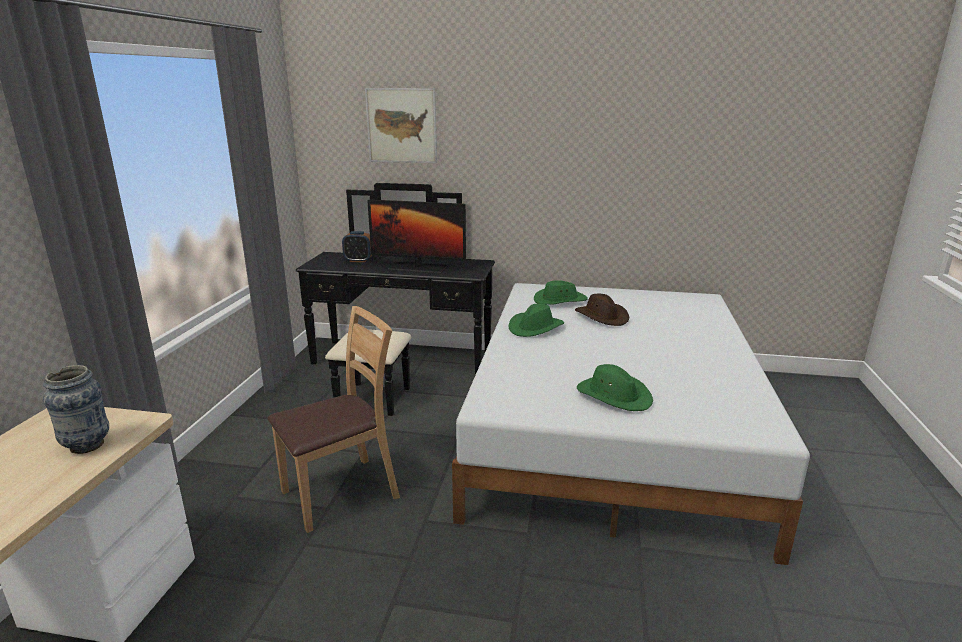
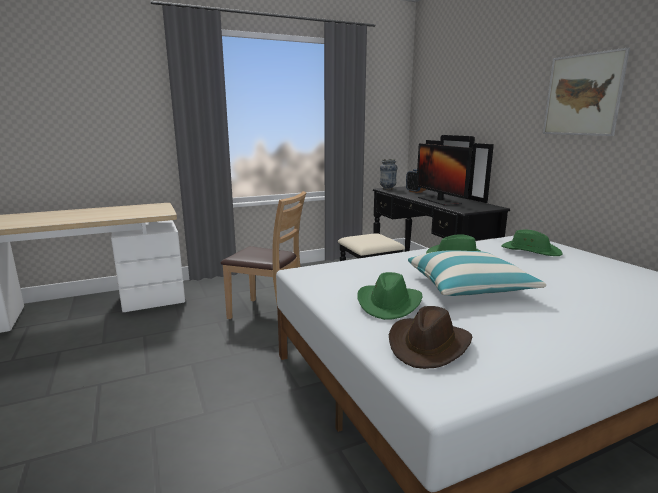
camera: 55 degrees right, 5 degrees down
vase [43,365,109,454] -> vase moved to [380,159,398,190]
picture [365,88,437,163] -> picture moved to [543,47,630,136]
brown hat [575,294,629,326] -> brown hat moved to [389,306,472,369]
none -> pillow [408,251,546,296]

